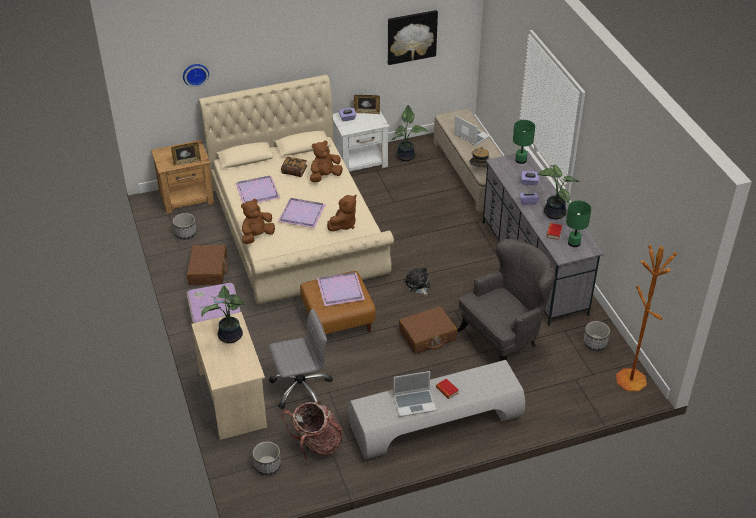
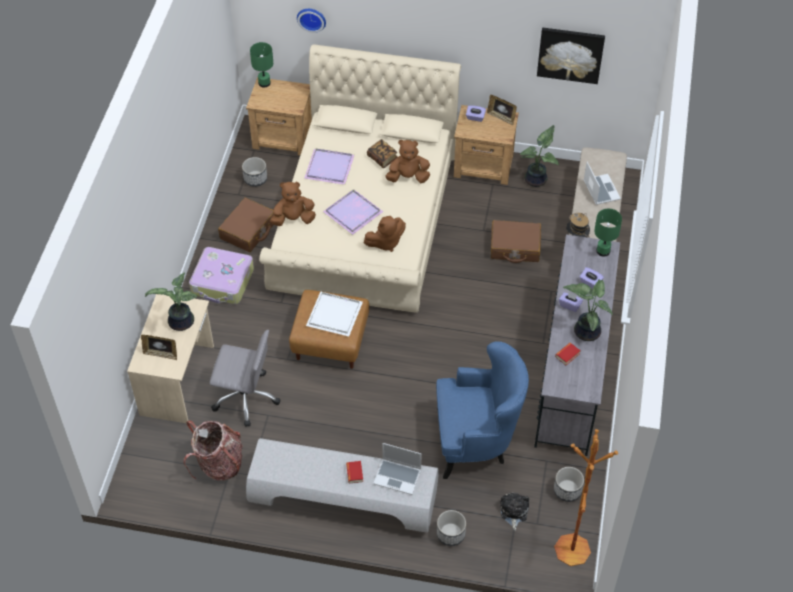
camera: 30 degrees right, 10 degrees up
picture frame [171,142,201,166] -> picture frame moved to [141,335,177,360]
planter [253,441,281,475] -> planter moved to [437,510,466,546]
purple tray [317,272,365,306] -> white tray [306,291,363,336]
white nightstand [333,111,390,172] -> brown nightstand [454,105,519,185]
laptop [393,371,436,417] -> laptop moved to [373,443,422,495]
brown suitcase [399,306,457,354] -> brown suitcase moved to [490,220,541,263]
plush toy [406,267,430,296] -> plush toy moved to [500,493,529,531]
grey armchair [457,239,556,361] -> blue armchair [436,341,529,479]
green table lamp [566,201,591,247] -> green table lamp moved to [250,42,273,87]

